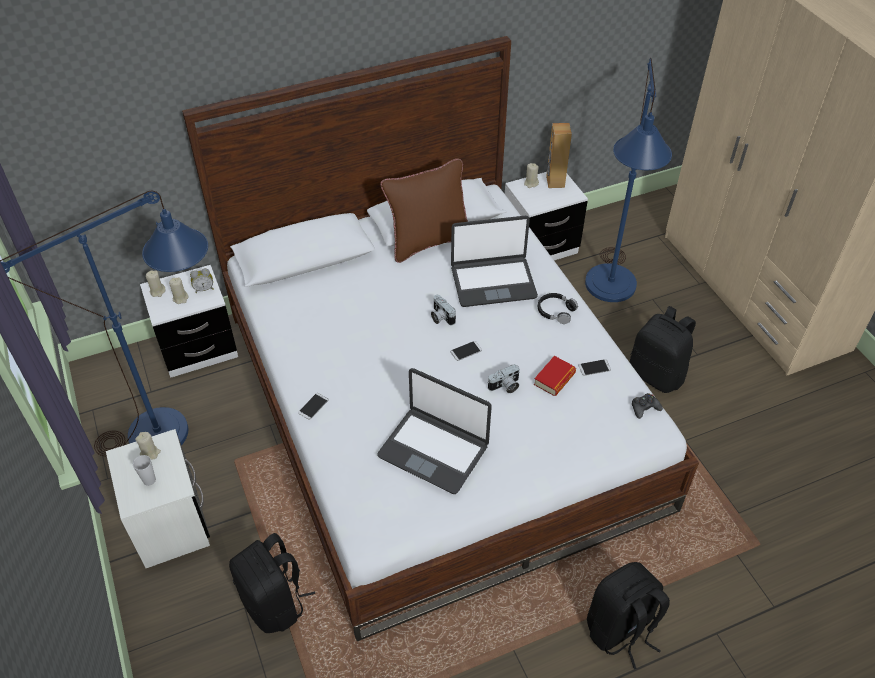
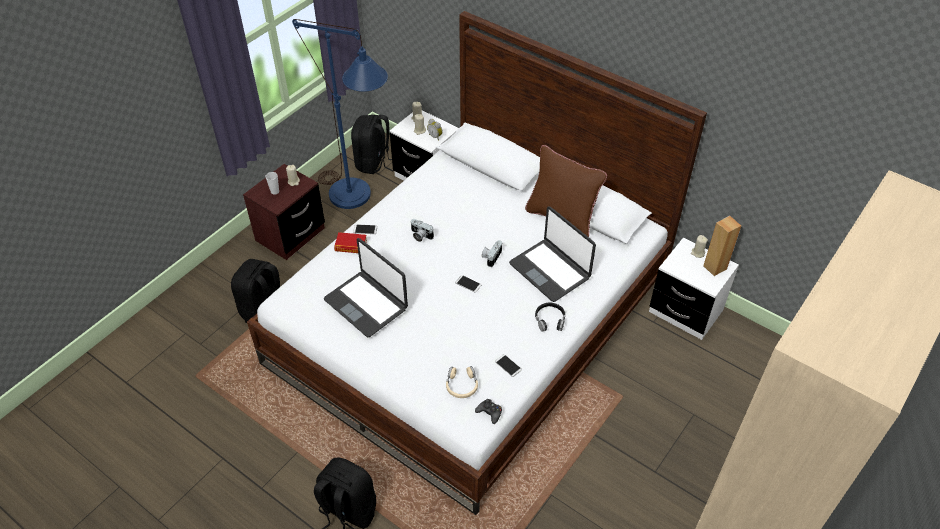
camera: 60 degrees right, 0 degrees up
white nightstand [106,429,210,568] -> brown nightstand [243,164,325,260]
laptop [377,368,492,494] -> laptop turned 45 degrees counterclockwise [324,238,408,337]
camera [488,364,520,393] -> camera moved to [411,219,434,242]
book [534,356,576,396] -> book moved to [334,232,367,253]
blue floor lamp [585,58,672,302] -> none
black backpack [630,306,696,393] -> black backpack moved to [351,115,393,174]
none -> beige headphones [446,366,478,398]

